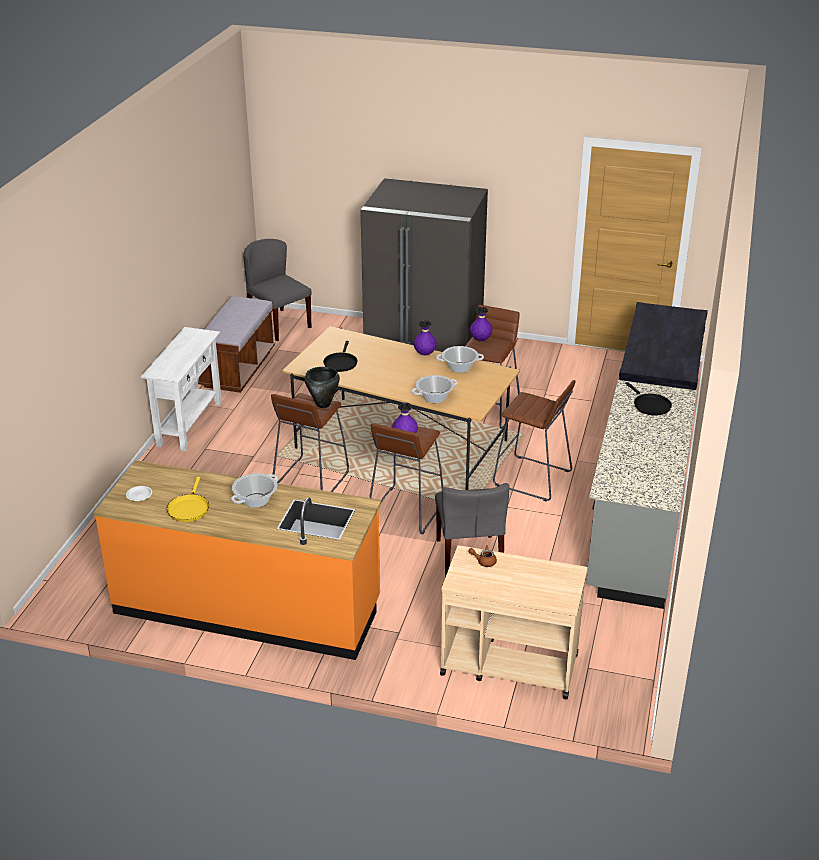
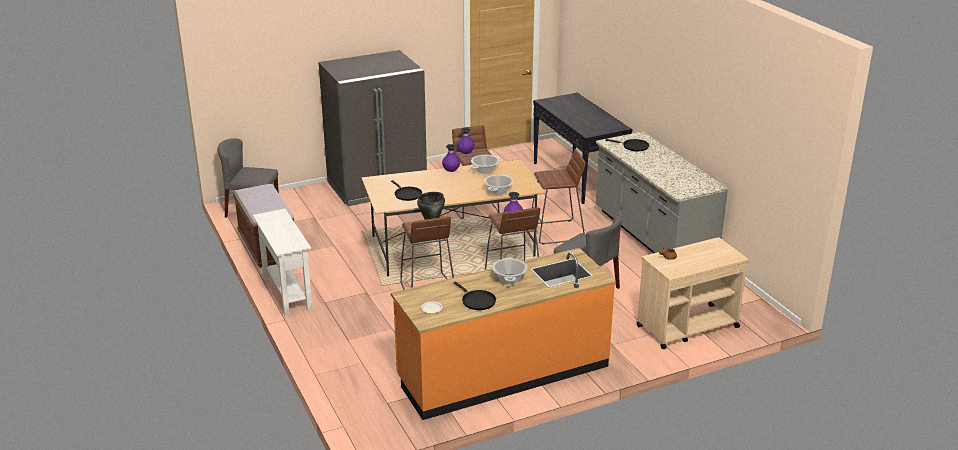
camera: 40 degrees left, 5 degrees down
yellow frying pan [167,477,209,522] -> black frying pan [453,281,496,310]

